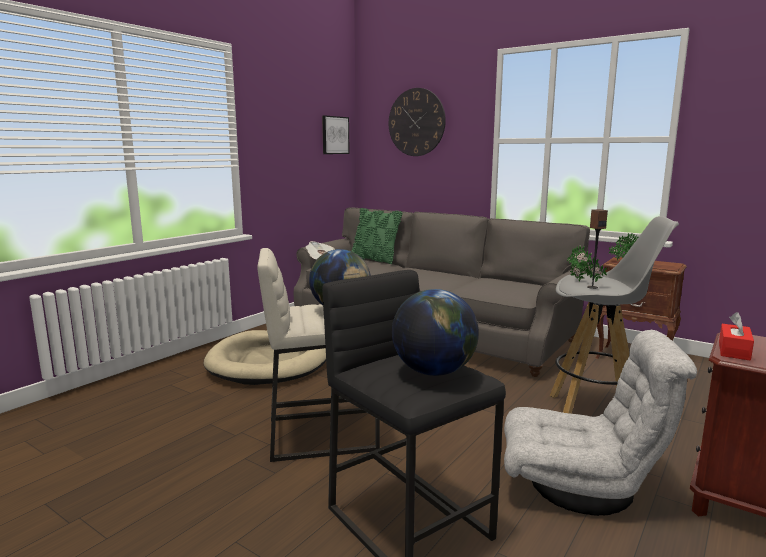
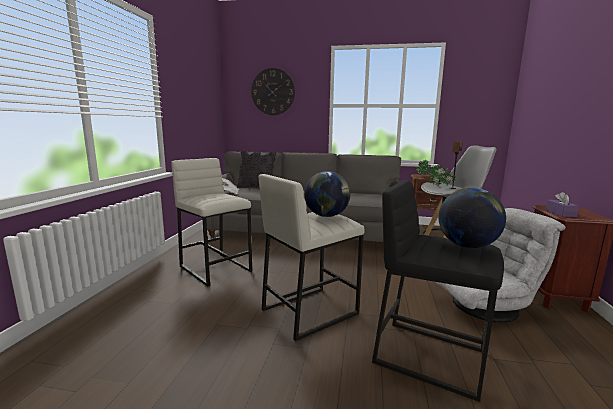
camera: 25 degrees left, 0 degrees up
beige dog bed [204,330,326,385] -> beige stool [171,158,252,287]
picture [322,115,350,154] -> none
green pillow [352,208,403,264] -> black pillow [237,151,276,188]
red tissue box [719,312,754,360] -> purple tissue box [546,192,579,217]

